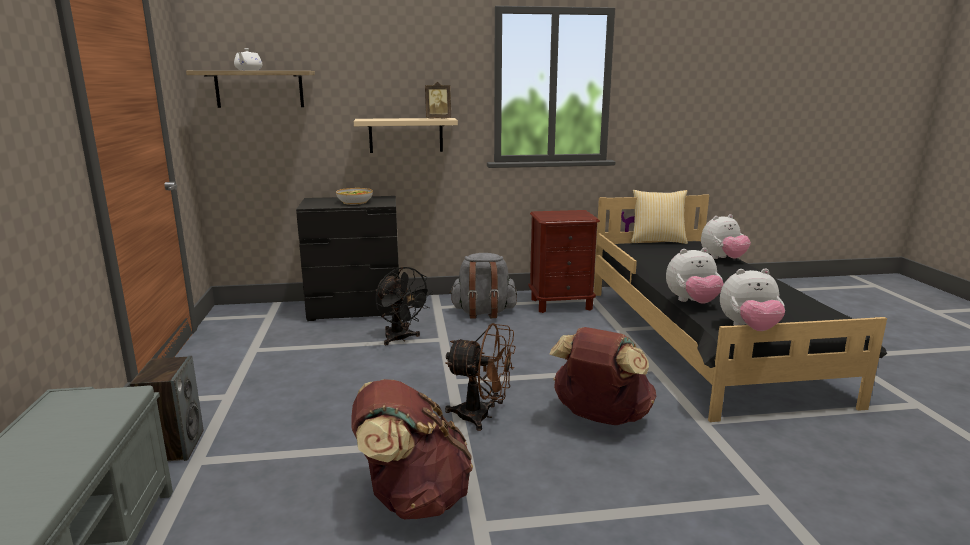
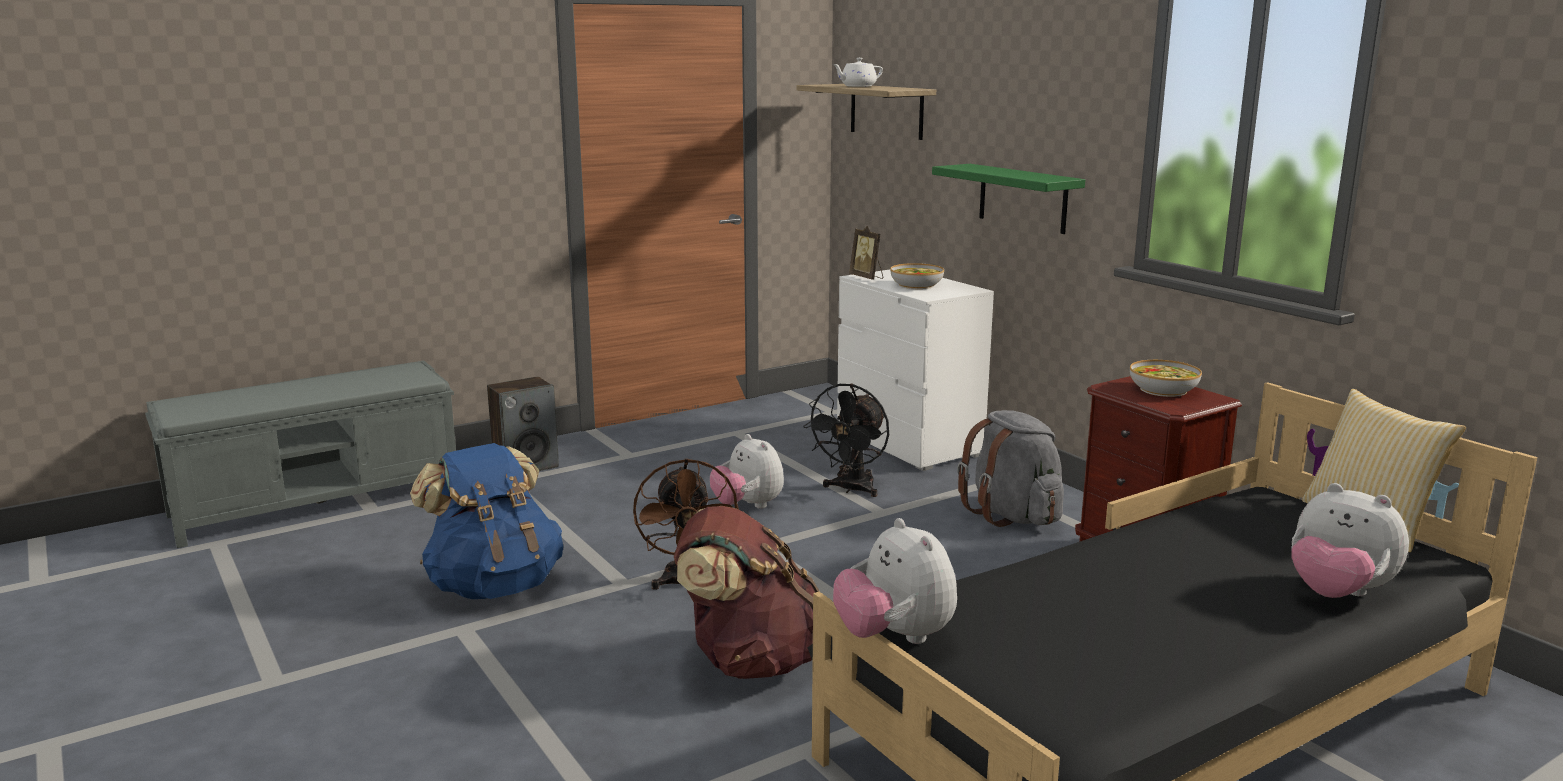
camera: 65 degrees right, 0 degrees up
black dresser [296,196,400,321] -> white dresser [837,270,994,471]
brown backpack [351,379,473,519] -> blue backpack [410,443,563,599]
beige shelf [354,118,458,153] -> green shelf [932,164,1085,234]
picture frame [425,82,451,119] -> picture frame moved to [849,226,883,279]
plush toy [666,248,724,304] -> plush toy moved to [710,434,784,509]
none -> bowl [1130,360,1202,397]

